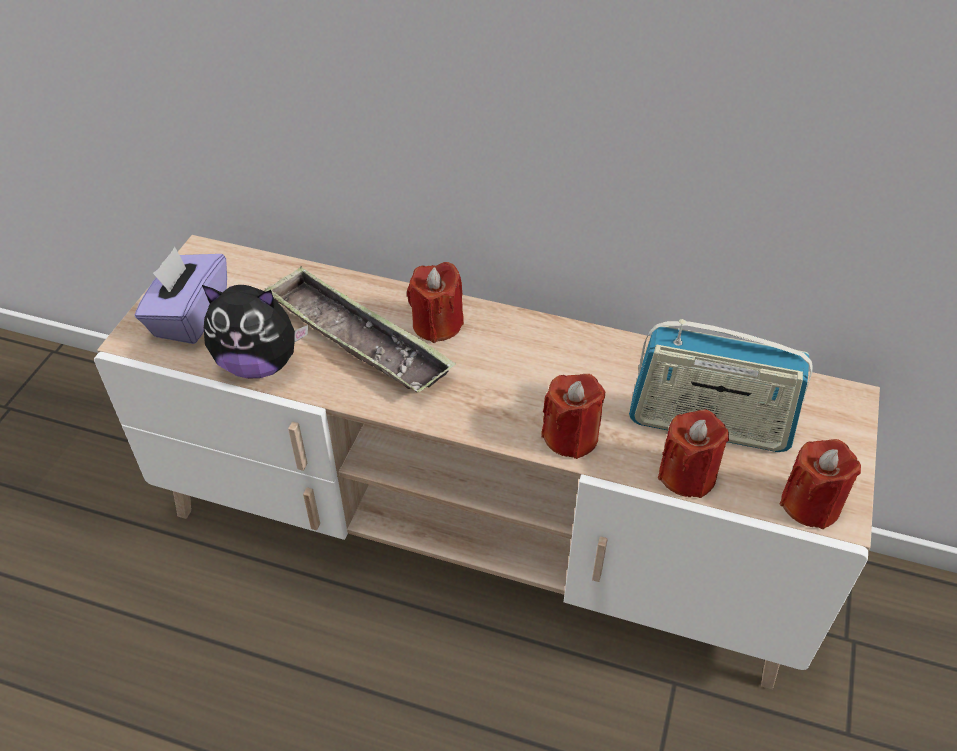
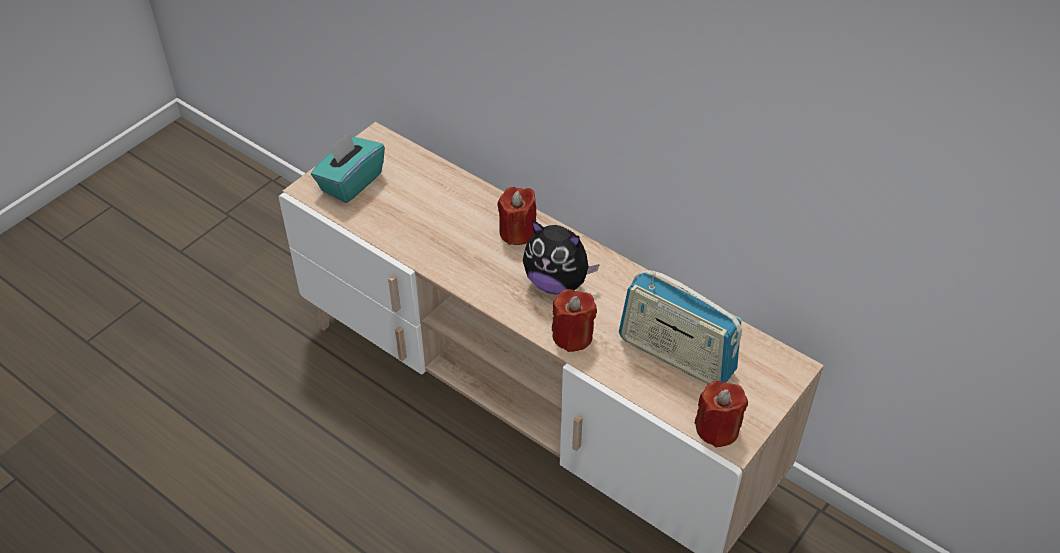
camera: 20 degrees right, 0 degrees up
purple tissue box [135,247,227,344] -> turquoise tissue box [311,132,385,203]
plush toy [202,285,308,379] -> plush toy moved to [523,220,600,295]
tray [264,266,456,392] -> none
red candle [658,409,729,498] -> none

